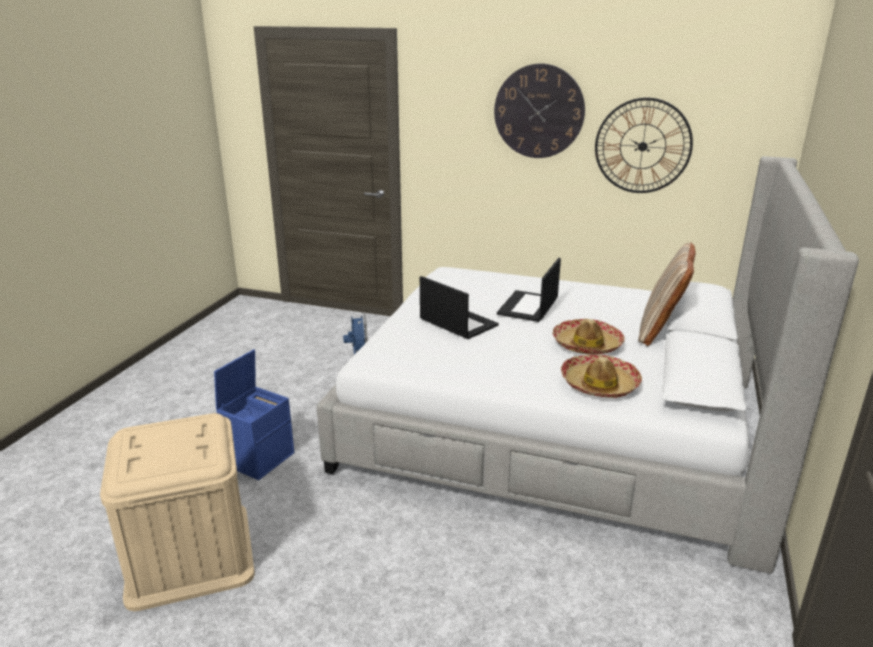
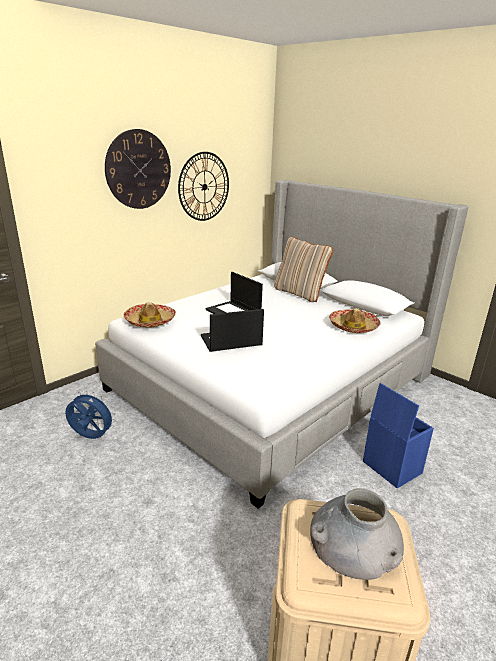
camera: 65 degrees left, 0 degrees up
blue storage box [214,349,294,480] -> blue storage box moved to [363,383,434,488]
hat [553,319,625,355] -> hat moved to [124,302,176,327]
none -> grey vase [310,488,404,580]

